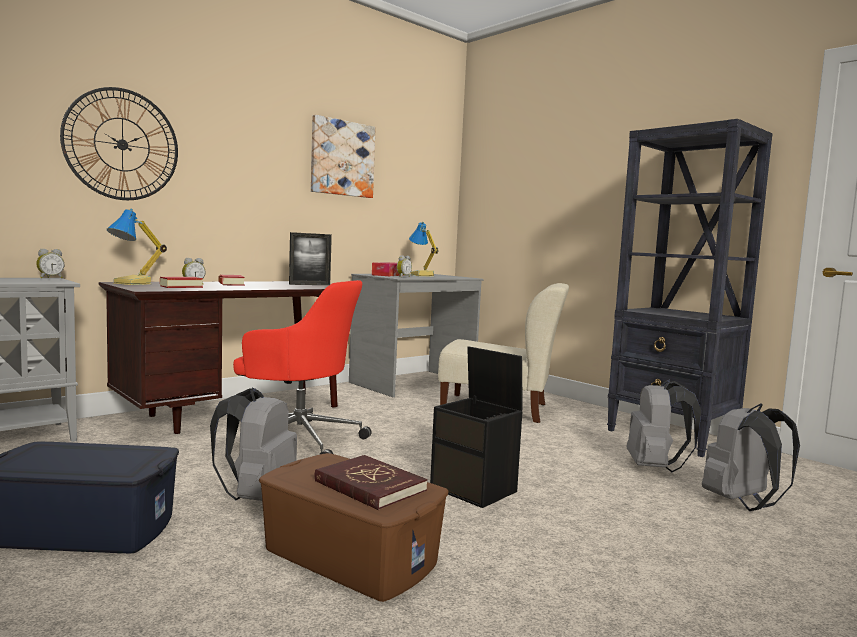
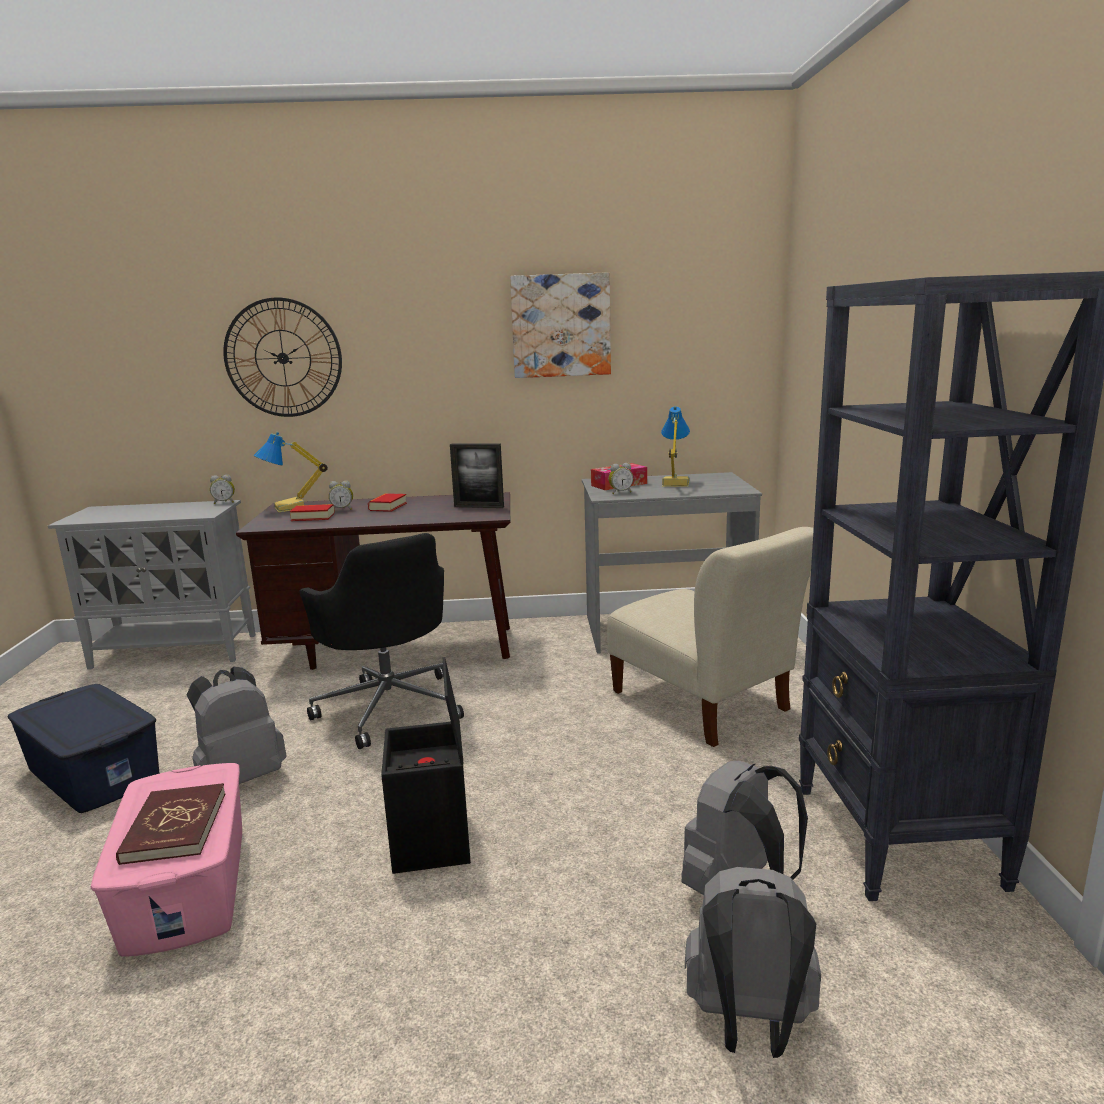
camera: 40 degrees right, 10 degrees up
red office chair [233,280,372,455] -> black office chair [299,533,464,749]
brown storage box [259,453,448,602] -> pink storage box [91,763,242,957]

